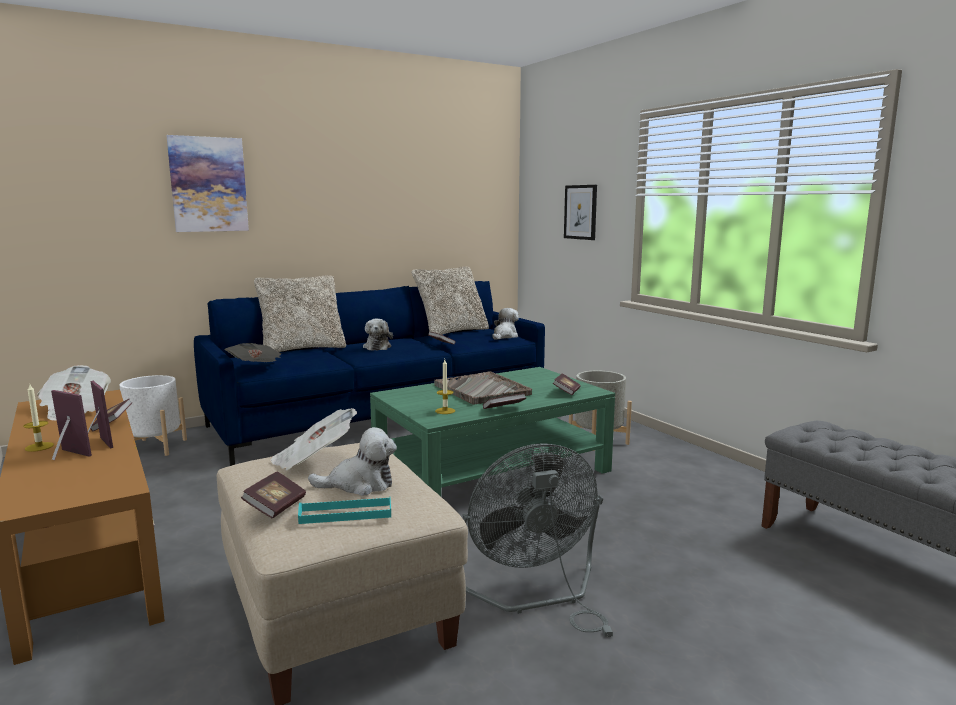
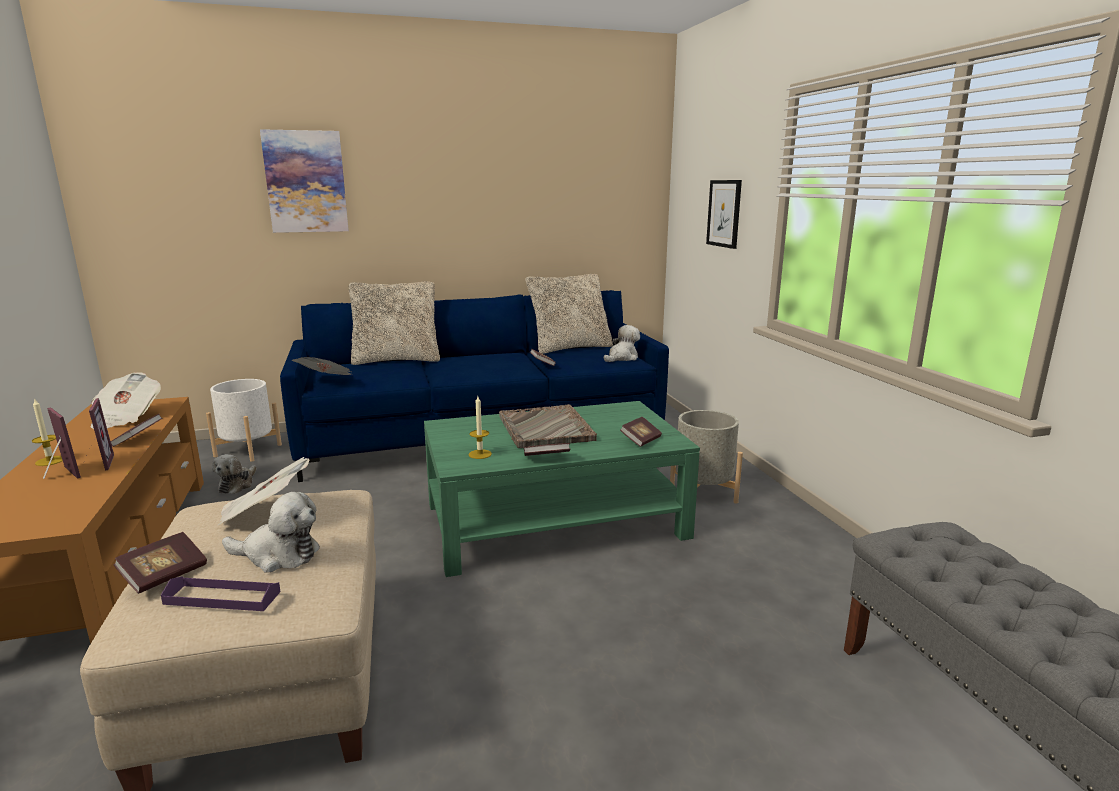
camera: 15 degrees right, 5 degrees up
turquoise tray [298,497,391,524] -> purple tray [161,576,281,611]
plush toy [363,319,393,351] -> plush toy moved to [212,454,256,494]
grey fan [463,444,613,637] -> none

